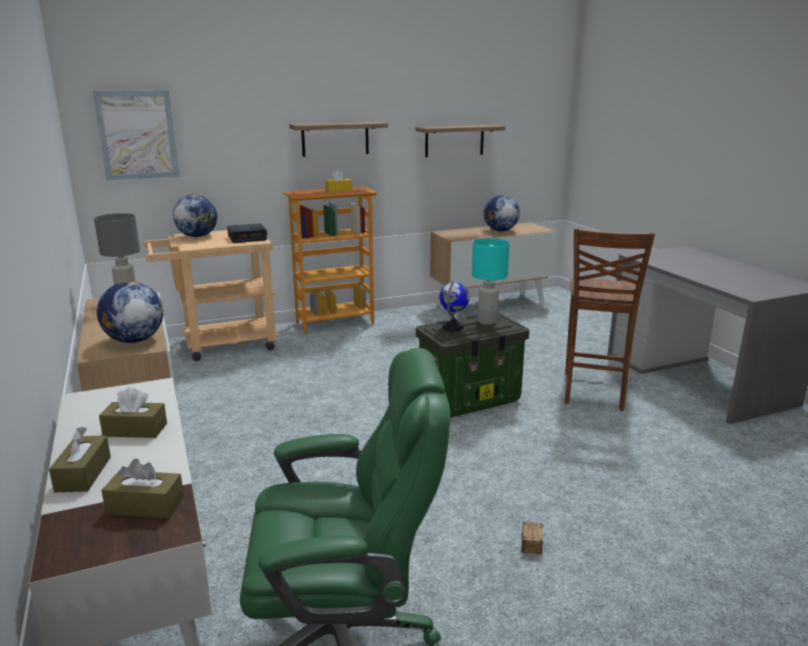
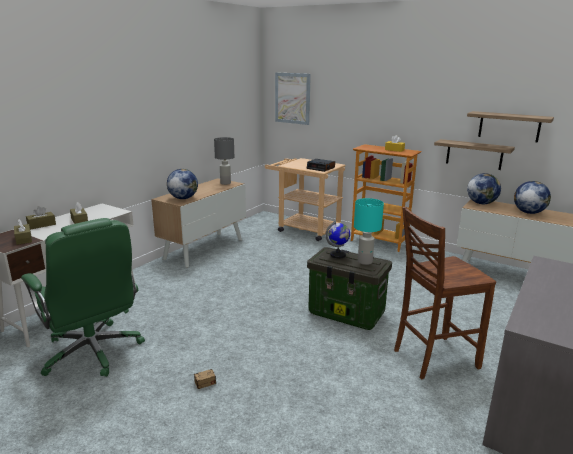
camera: 55 degrees right, 0 degrees up
globe [173,194,217,237] -> globe moved to [467,173,501,204]
shelf [289,122,388,157] -> shelf moved to [434,139,515,170]

